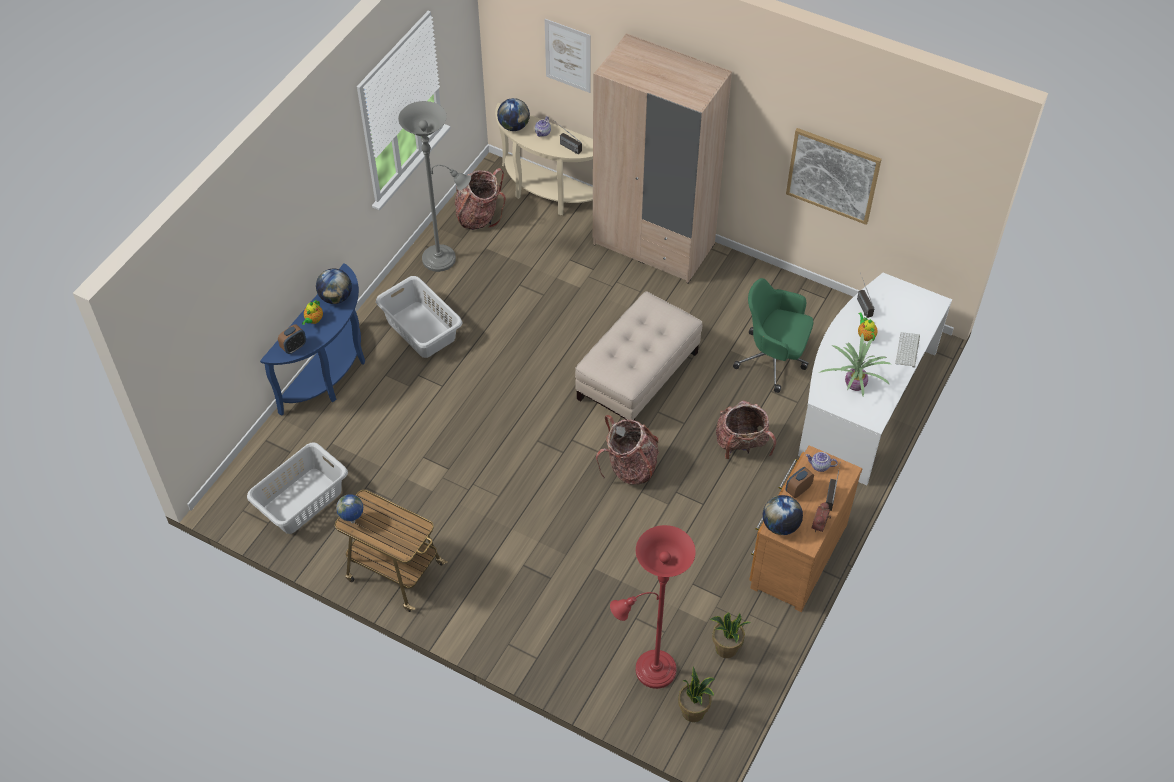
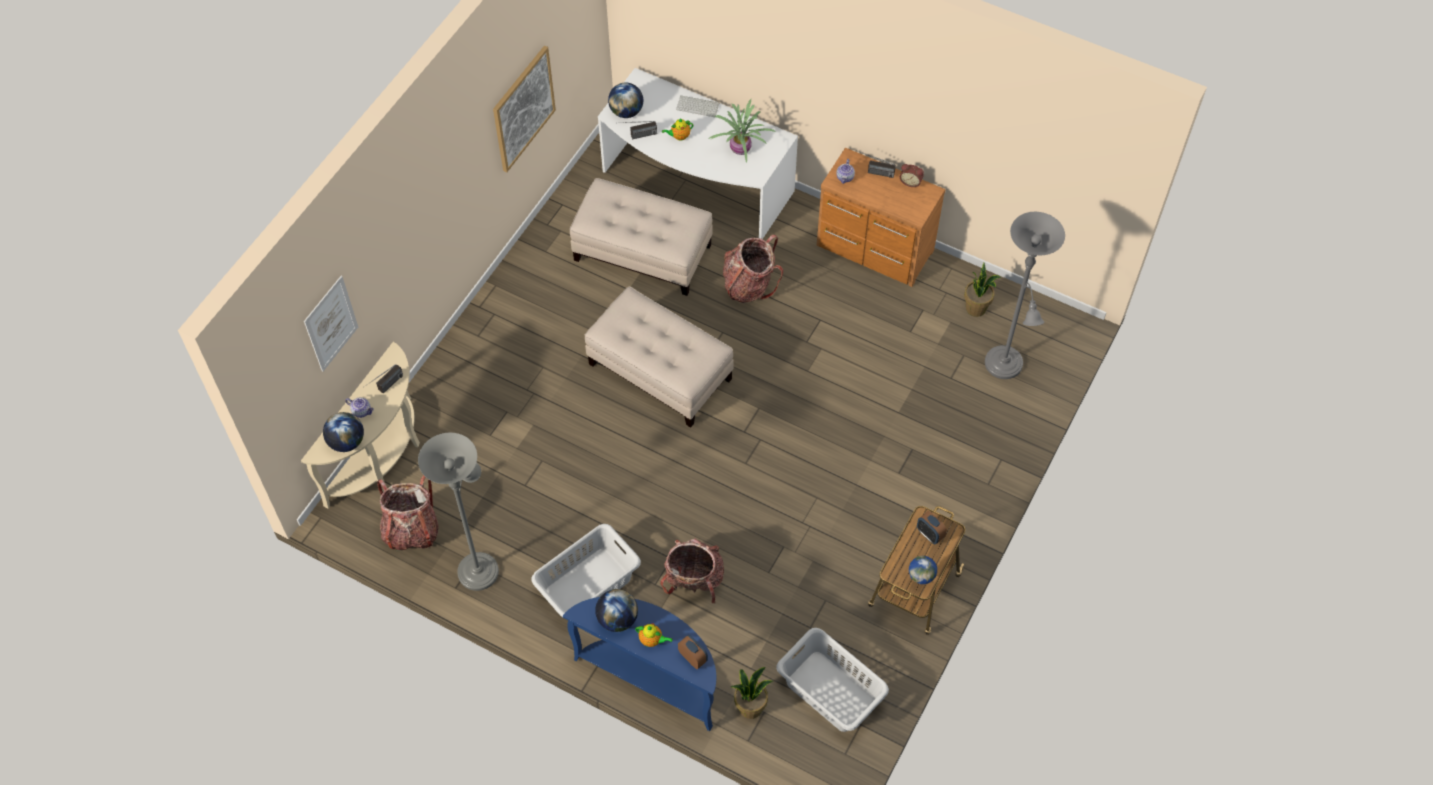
camera: 90 degrees left, 5 degrees up
beige wardrobe [593,33,732,283] -> none
backpack [596,415,659,485] -> backpack moved to [660,539,724,603]
red floor lamp [610,525,696,689] -> grey floor lamp [985,212,1065,379]
potted plant [678,666,715,722] -> potted plant moved to [731,667,773,719]
green office chair [733,278,813,393] -> beige ottoman [570,178,713,296]
globe [763,495,803,535] -> globe moved to [608,83,643,118]
alarm clock [786,467,814,498] -> alarm clock moved to [917,511,947,544]

